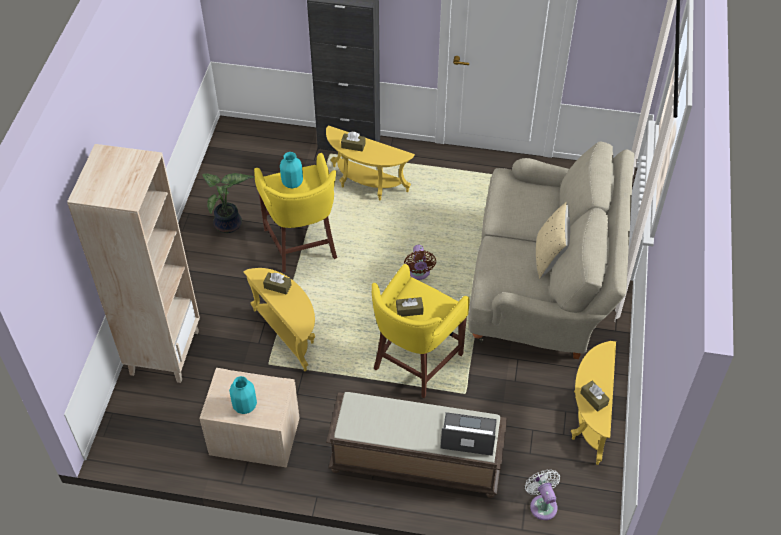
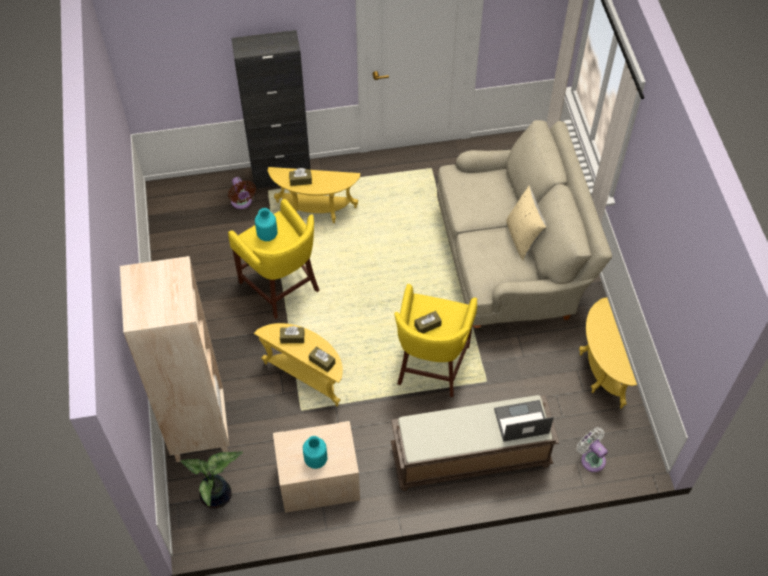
camera: 20 degrees left, 5 degrees up
potted plant [202,173,253,233] -> potted plant moved to [180,452,243,509]
brown fan [404,245,436,280] -> brown fan moved to [228,177,256,209]
brown tissue box [580,381,610,412] -> brown tissue box moved to [309,346,335,372]

